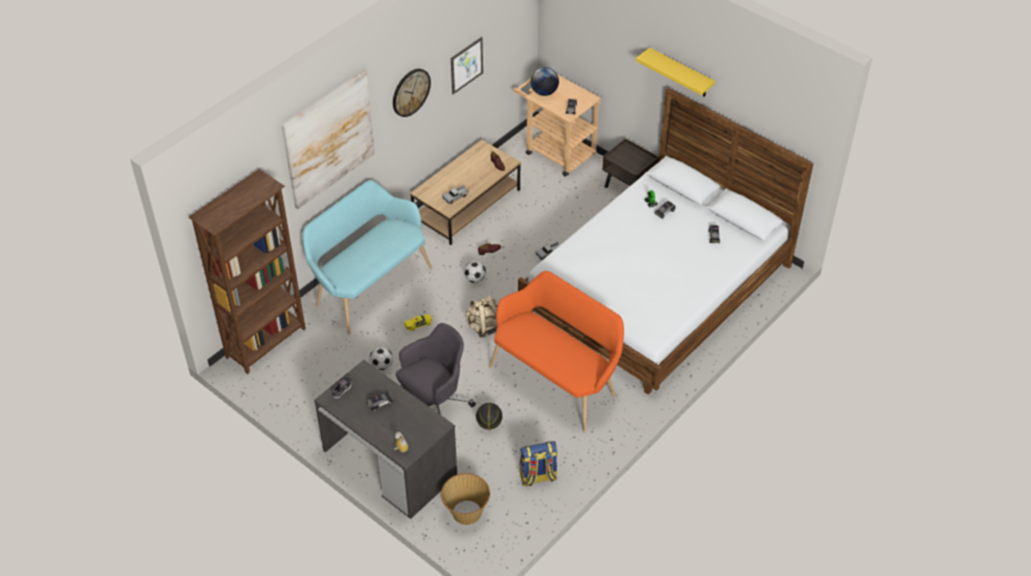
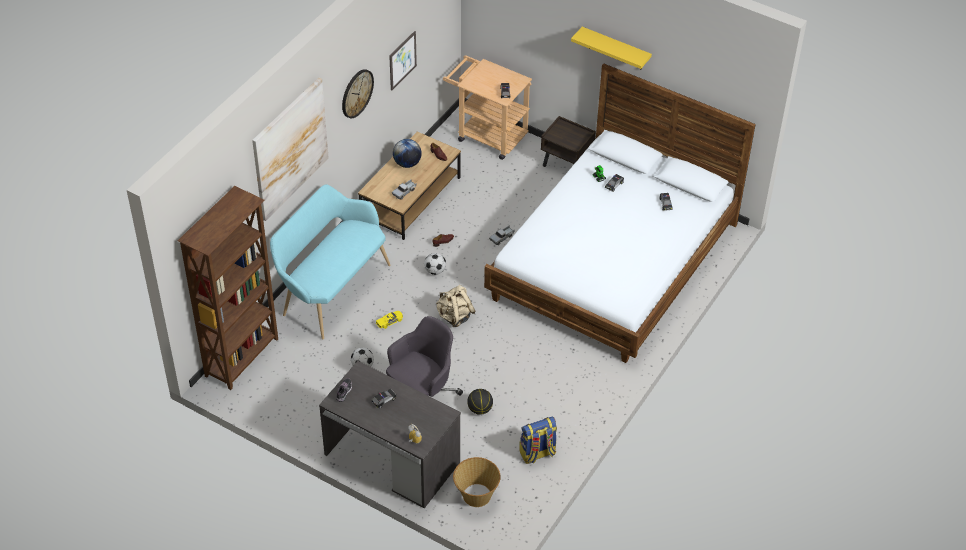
camera: 10 degrees left, 0 degrees up
orange bench [489,271,624,433] -> none
globe [531,67,559,96] -> globe moved to [393,139,422,168]

